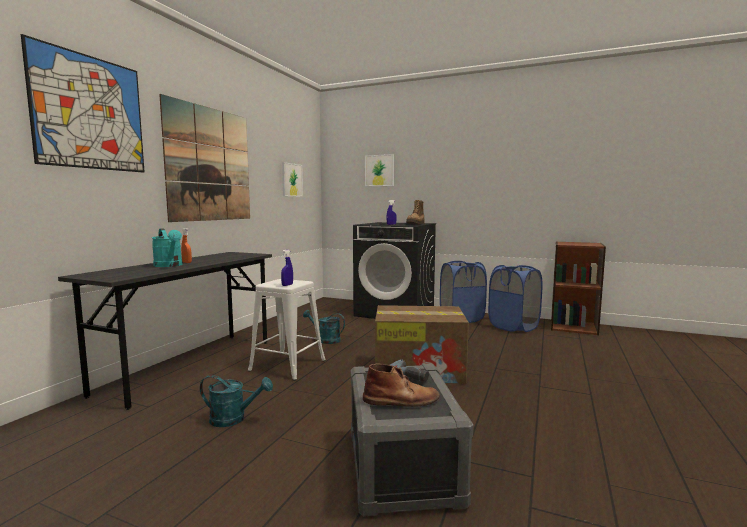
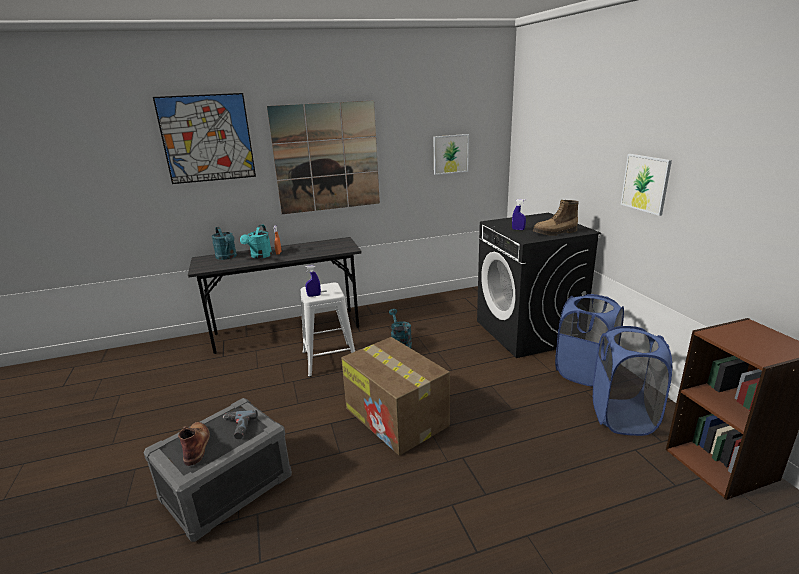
camera: 50 degrees right, 15 degrees up
turquoise watering can [200,375,273,427] -> turquoise watering can moved to [211,227,237,260]
brown boot [363,364,440,407] -> brown boot turned 150 degrees counterclockwise [178,422,210,466]
picture [365,154,394,186] -> picture moved to [621,154,672,216]

